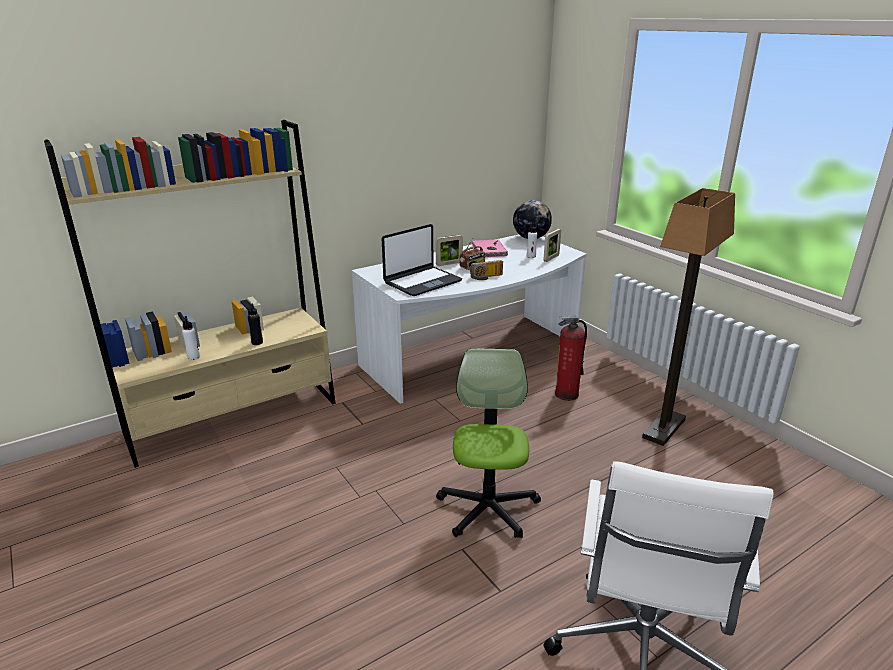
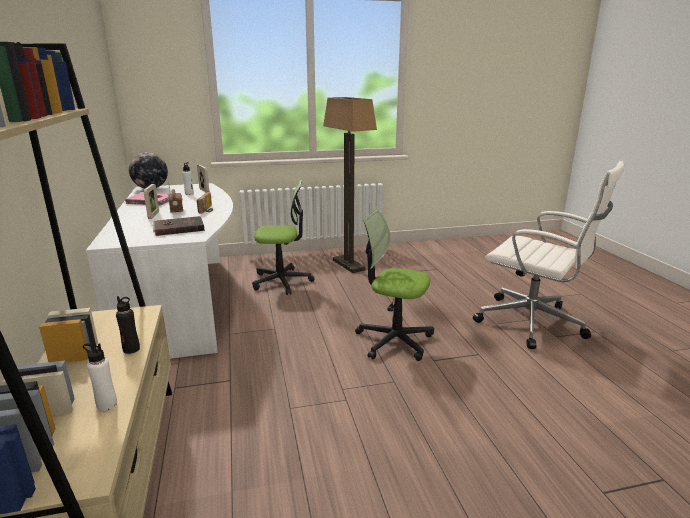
camera: 70 degrees left, 5 degrees down
laptop [382,224,462,296] -> brown book [153,216,205,236]
fire extinguisher [555,316,587,401] -> office chair [252,180,315,295]

